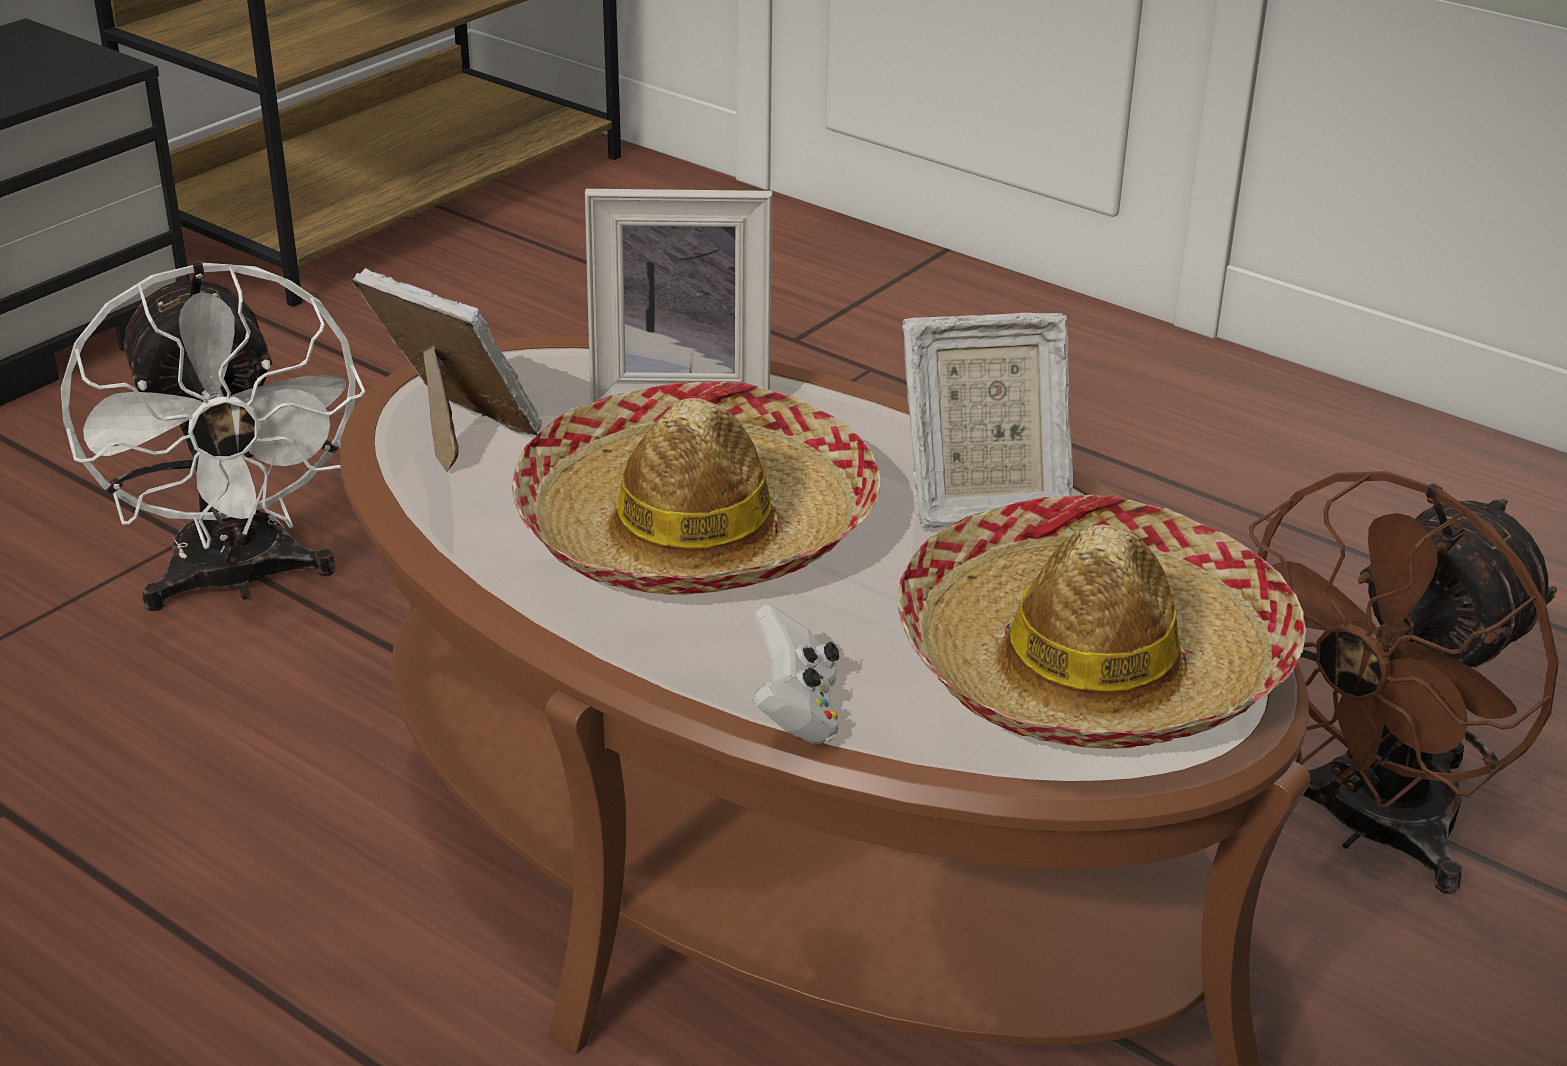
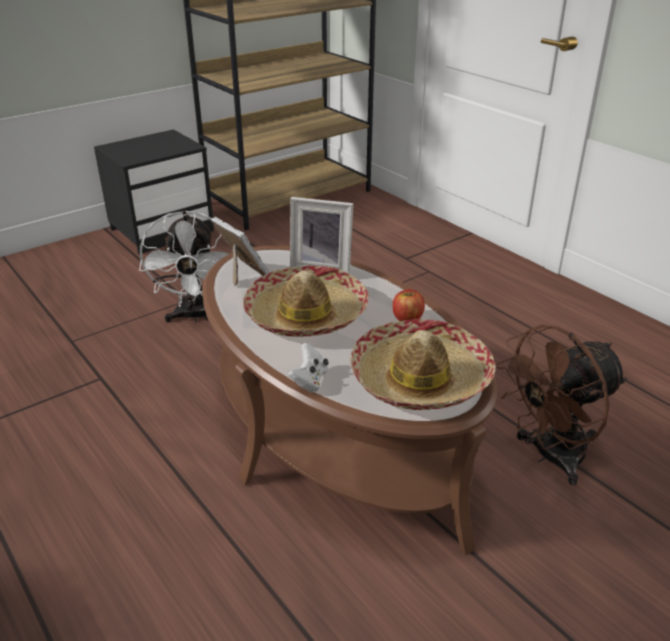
camera: 15 degrees right, 0 degrees up
picture frame [902,313,1073,528] -> apple [392,289,425,321]

